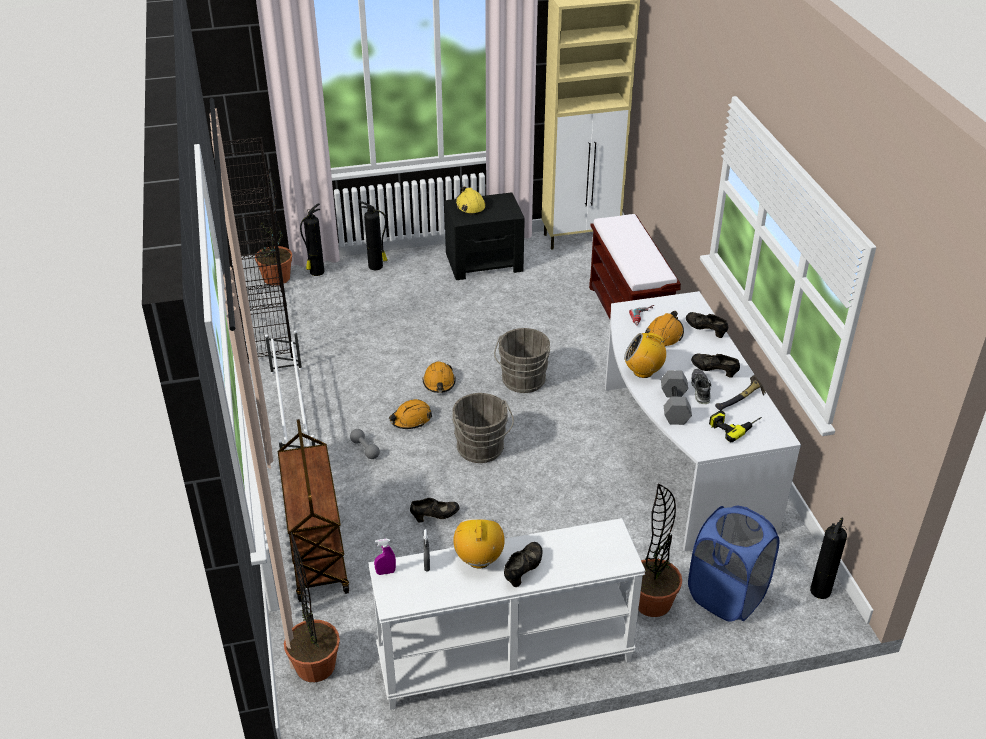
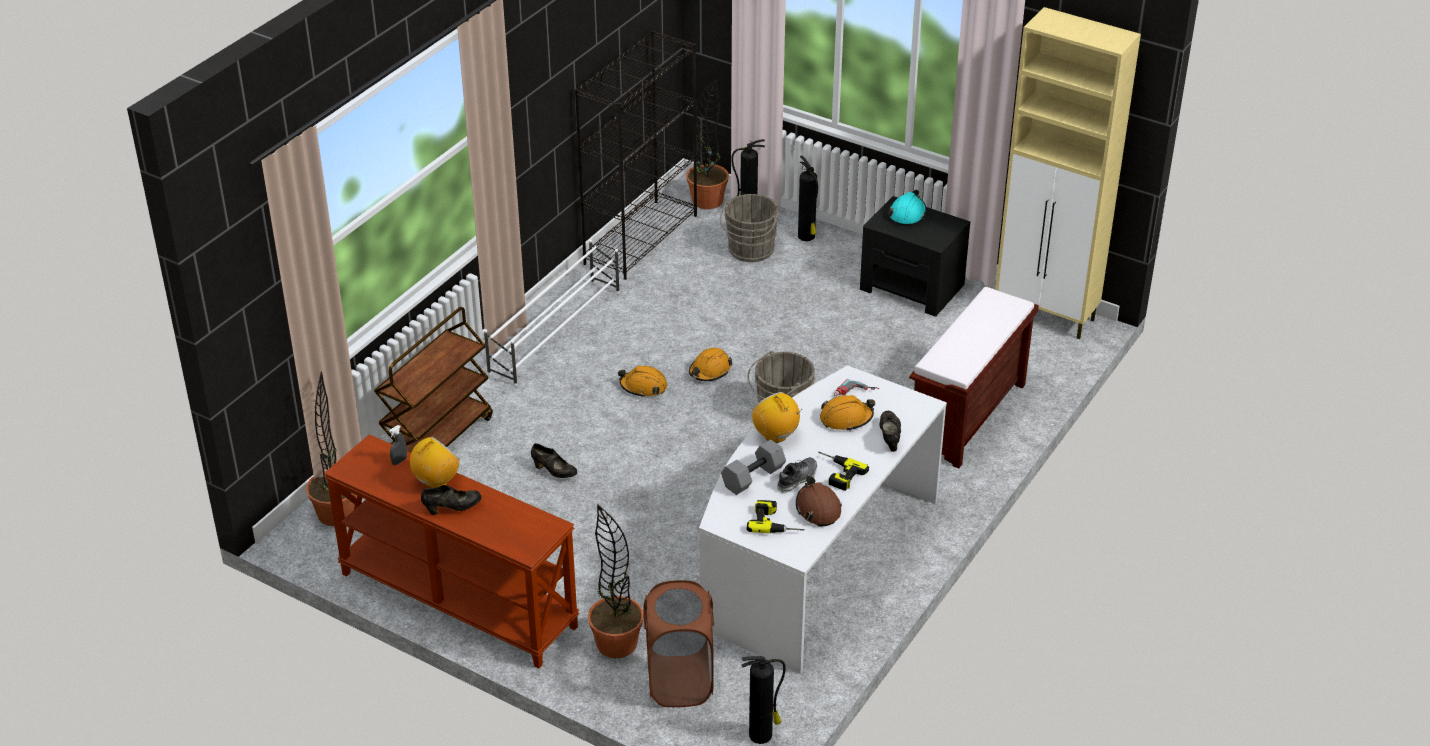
camera: 45 degrees right, 0 degrees up
grey dumbbell [350,429,380,459] -> none
white console table [368,518,645,710] -> brown console table [324,434,579,669]
purple spray bottle [374,539,396,575] -> none
grey bucket [452,393,514,463] -> grey bucket moved to [720,194,779,262]
yellow hard hat [455,187,486,215] -> turquoise hard hat [888,190,926,226]
blue laundry basket [688,506,779,622] -> brown laundry basket [643,580,714,707]
black shoe [691,353,740,378] -> power drill [818,452,869,491]
hammer [715,375,766,410] -> brown hard hat [796,476,842,527]

